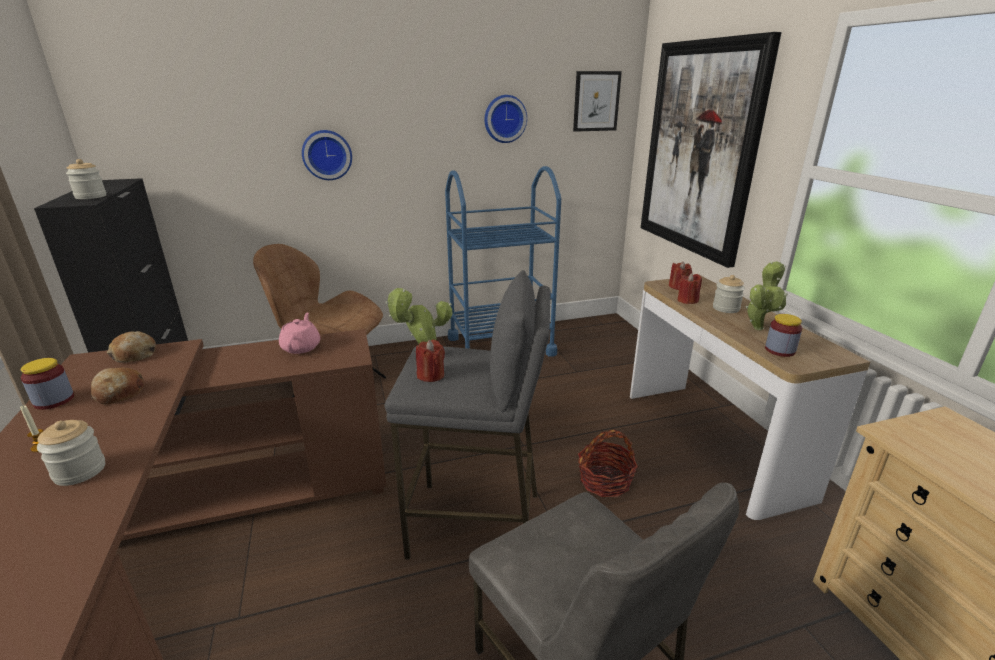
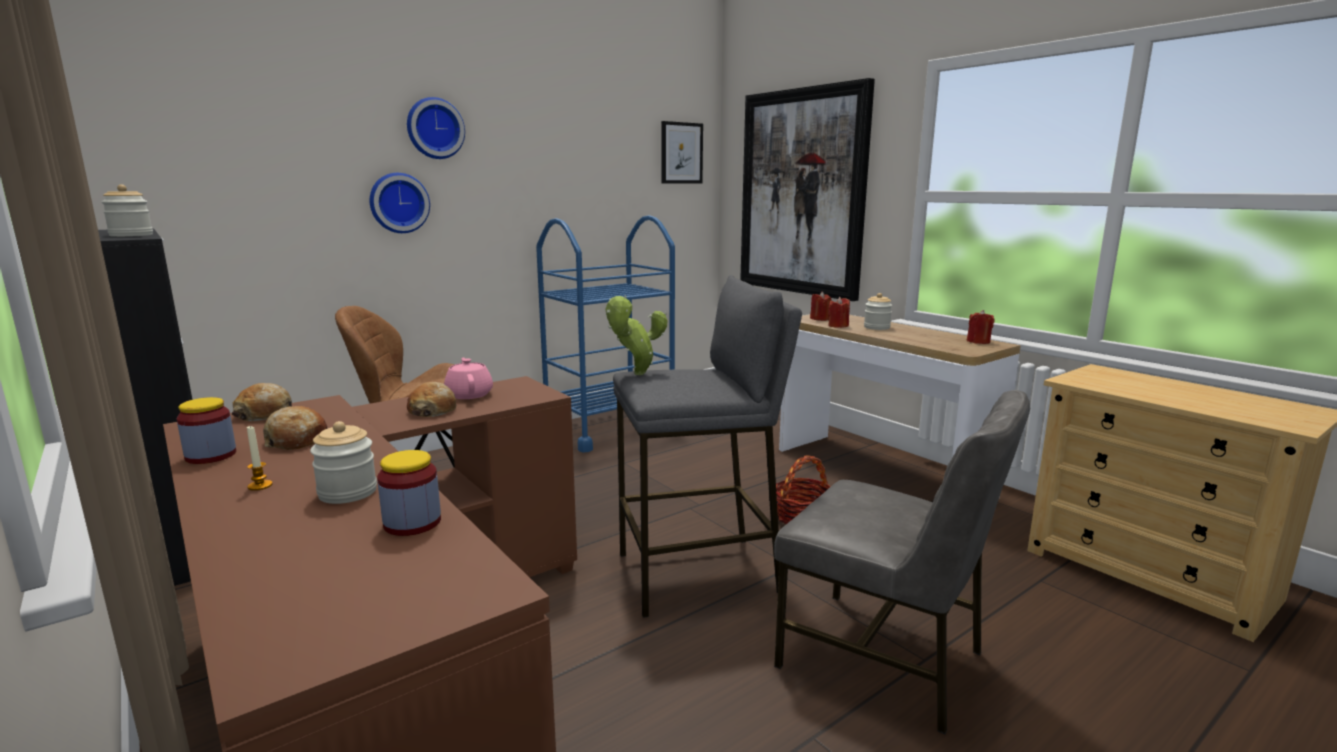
camera: 20 degrees left, 10 degrees down
red candle [416,340,445,382] -> red candle moved to [967,310,994,344]
wall clock [485,95,527,143] -> wall clock moved to [407,97,465,159]
potted plant [746,261,788,330] -> none
jar [765,314,802,357] -> jar moved to [377,450,441,536]
none -> bread [407,382,456,417]

